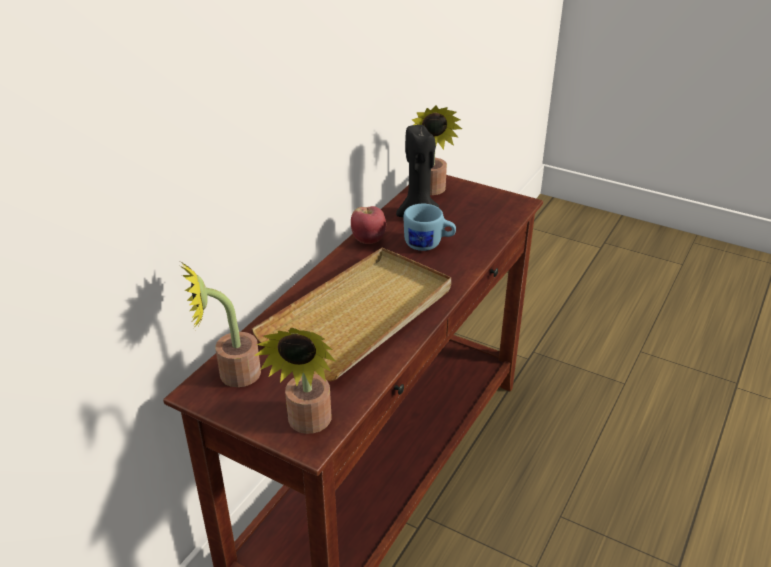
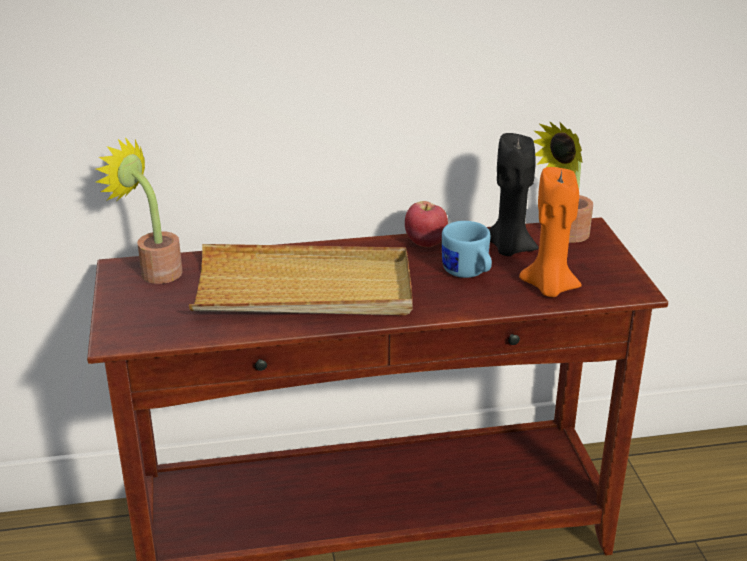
camera: 50 degrees right, 5 degrees down
potted plant [255,328,336,434] -> none
none -> orange candle [519,167,582,297]

